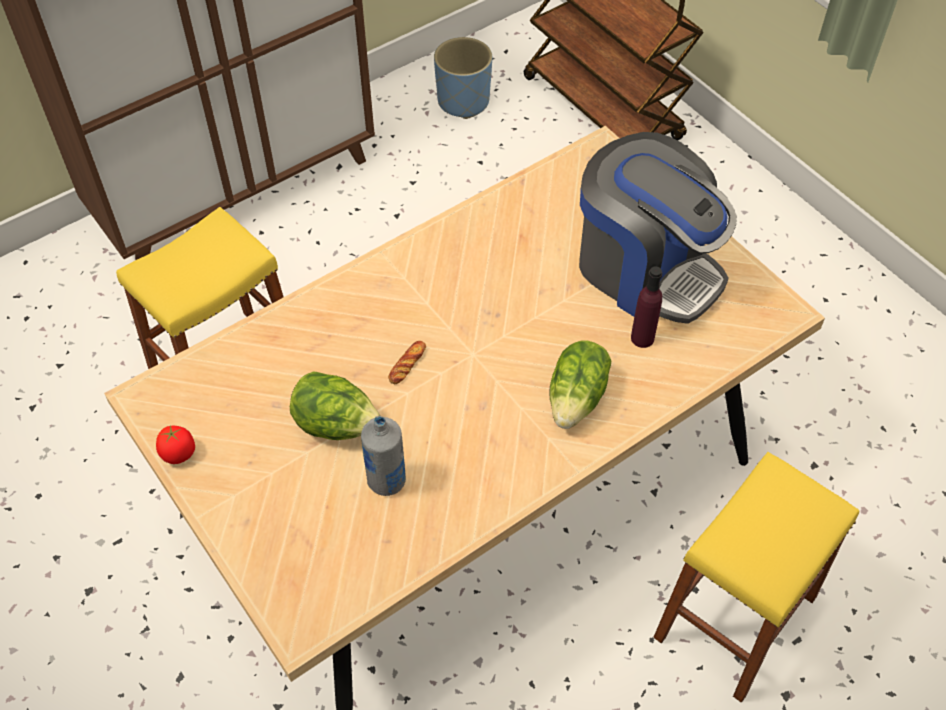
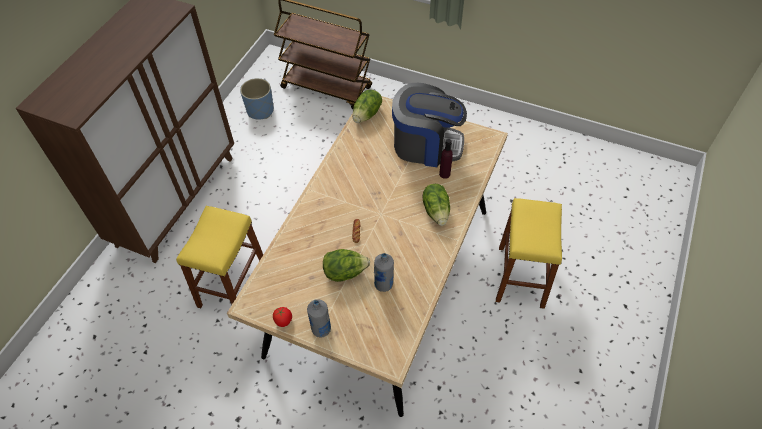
camera: 30 degrees left, 0 degrees up
none -> grey bottle [307,299,331,337]
none -> lettuce [353,90,382,123]

